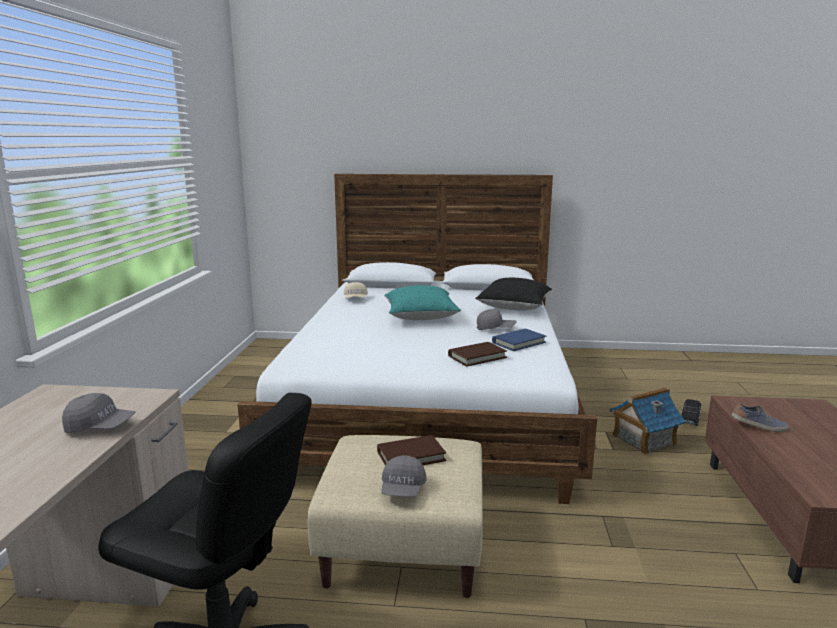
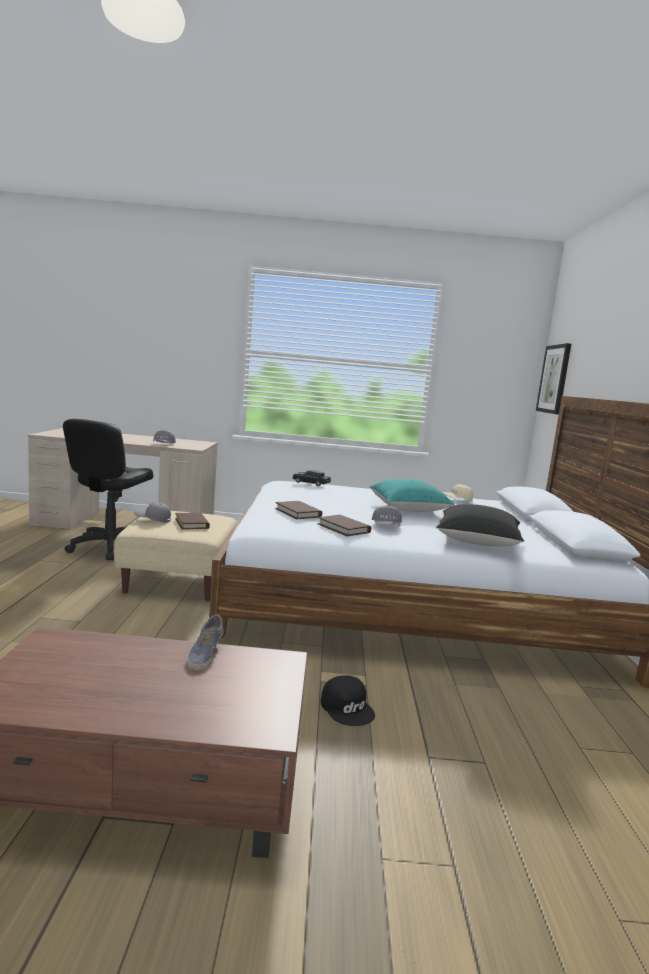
camera: 85 degrees right, 5 degrees down
blue book [492,329,547,351] -> brown book [317,515,371,536]
toy house [609,387,686,455] -> black cap [320,675,375,726]
black toy car [681,399,701,426] -> black toy car moved to [292,470,331,486]
none -> picture [536,343,571,415]

